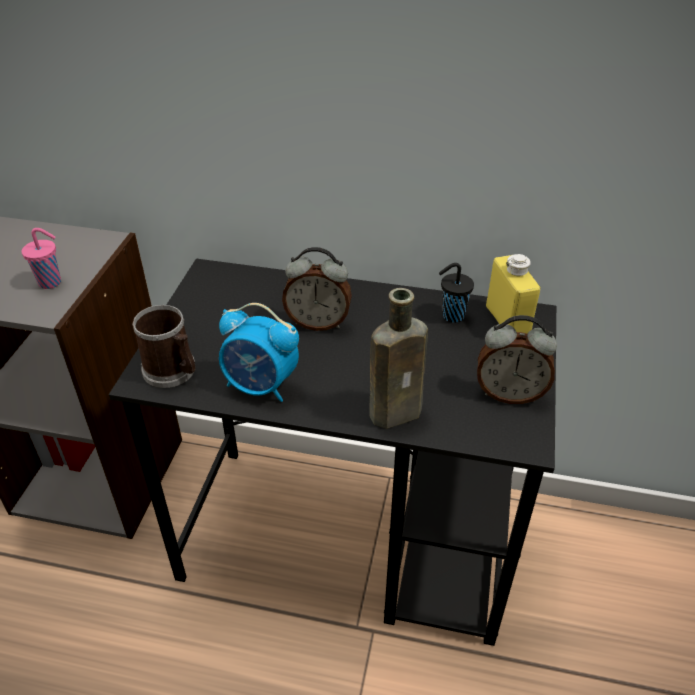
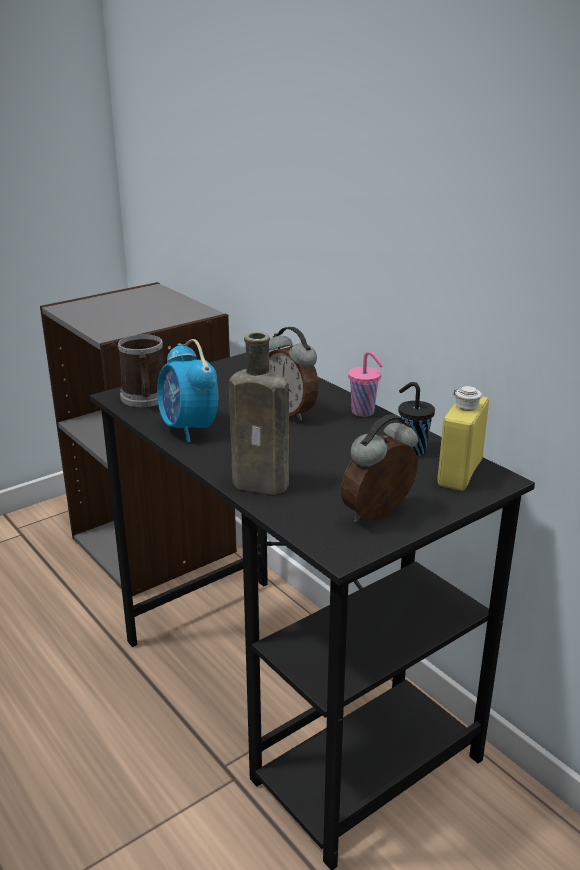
camera: 40 degrees right, 15 degrees down
pink cup [22,228,61,289] -> pink cup moved to [348,351,384,417]
alarm clock [477,315,557,404] -> alarm clock turned 90 degrees clockwise [341,414,418,522]

